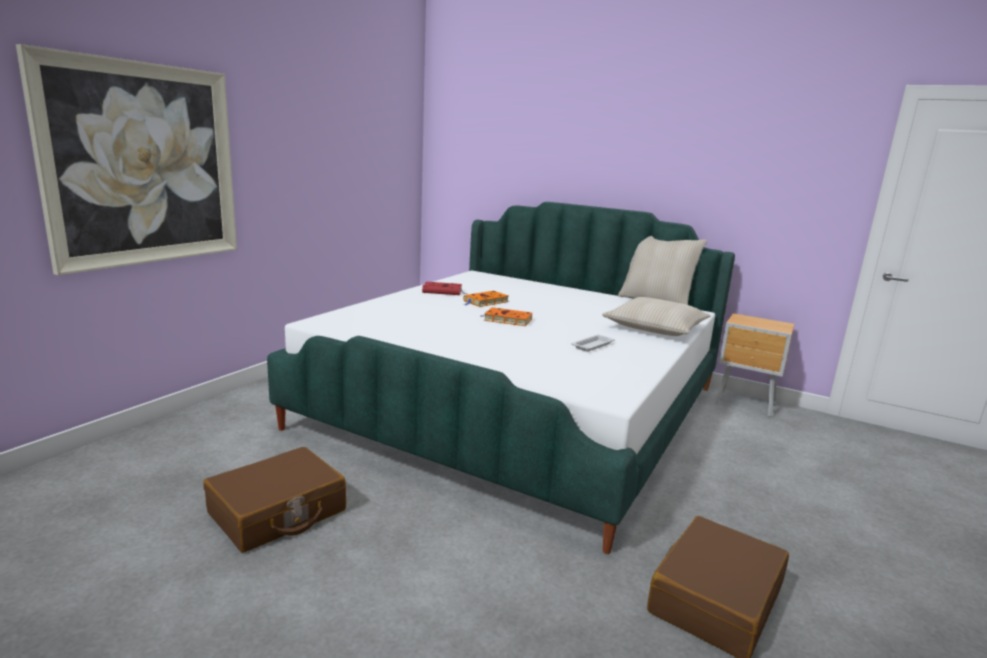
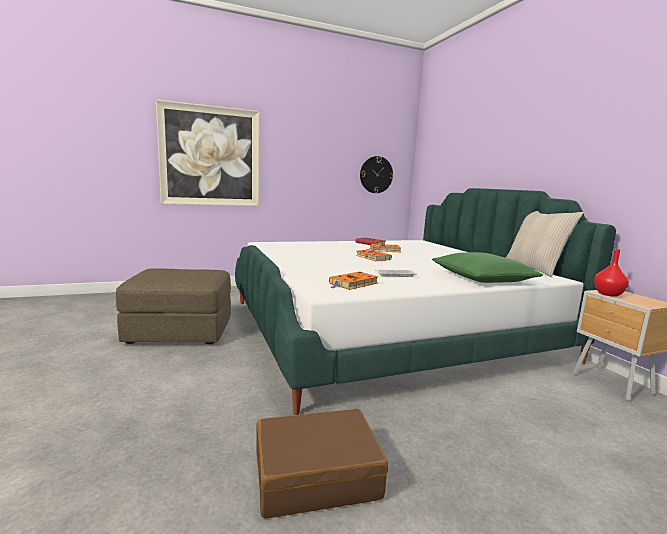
camera: 40 degrees right, 5 degrees down
brown suitcase [203,447,346,553] -> brown ottoman [116,268,231,344]
beige pillow [602,297,711,336] -> green pillow [432,252,543,283]
none -> orange book [329,272,379,290]
none -> wall clock [360,156,393,193]
none -> red vase [594,249,629,297]

